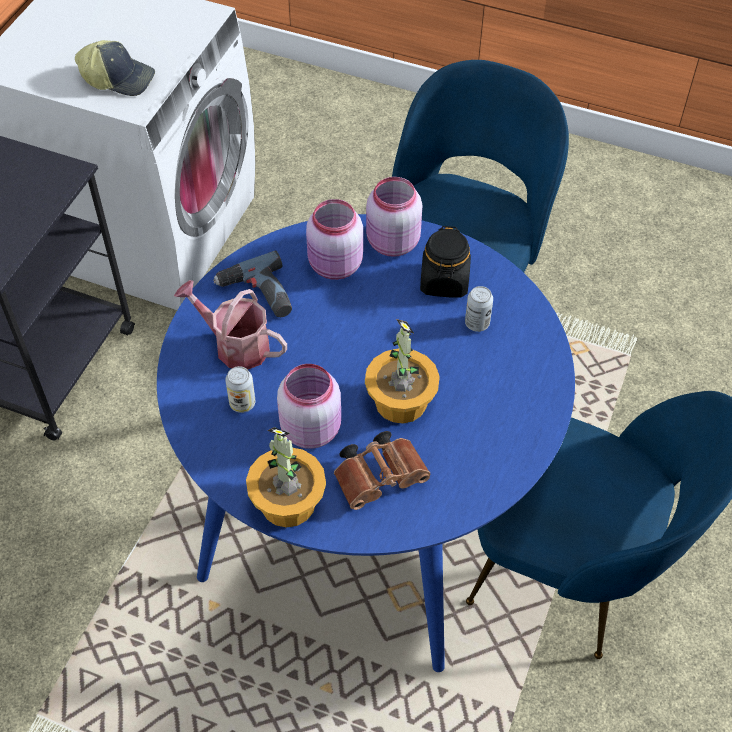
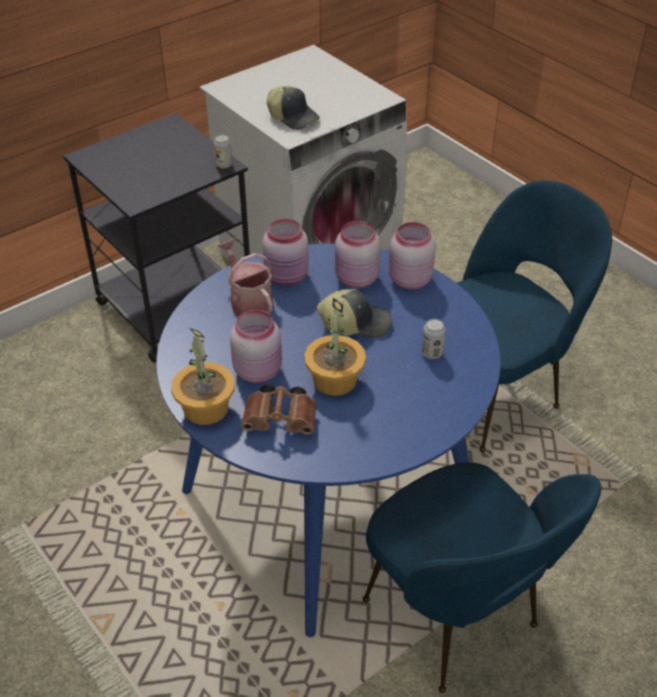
camera: 30 degrees right, 10 degrees down
power drill [213,251,292,317] -> pink jar [262,219,309,286]
can [225,366,255,413] -> can moved to [214,135,232,169]
black jar [420,226,471,298] -> none
none -> cap [317,289,392,338]

